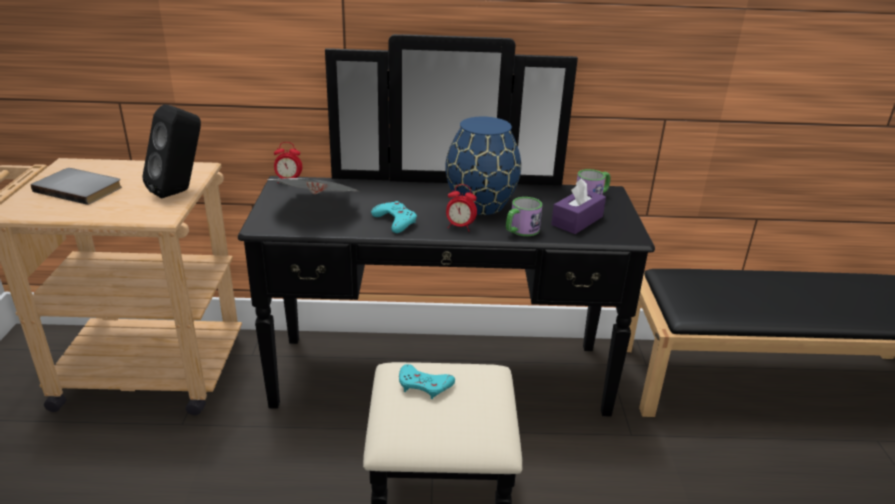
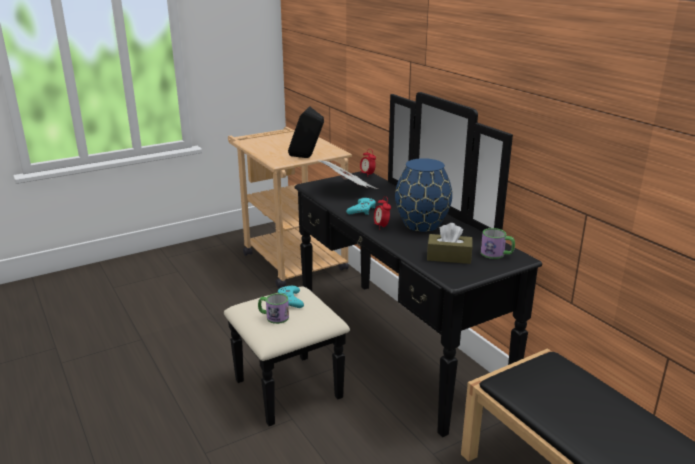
camera: 60 degrees right, 5 degrees down
grey book [31,168,122,205] -> none
mug [506,197,542,236] -> mug moved to [258,293,289,324]
purple tissue box [551,178,606,234] -> brown tissue box [427,223,472,264]

